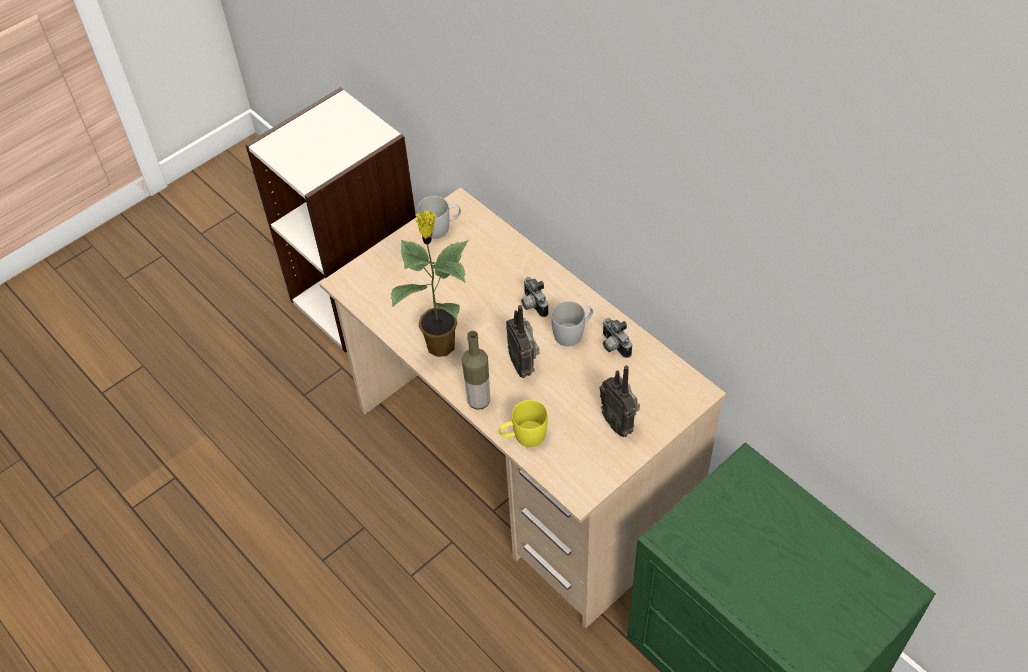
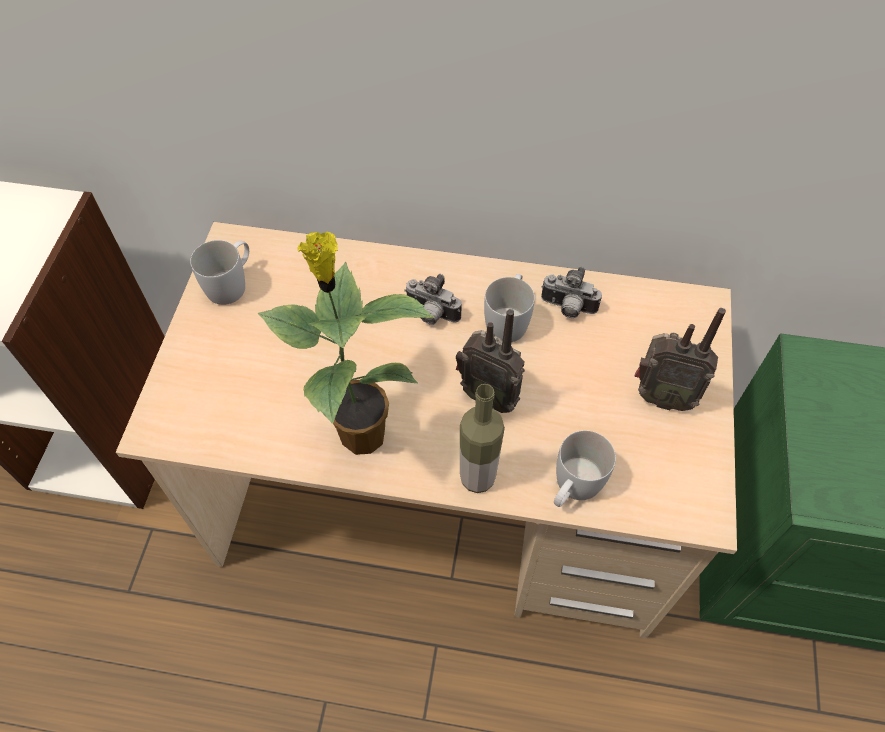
camera: 40 degrees left, 5 degrees up
yellow mug [499,400,548,447] -> white mug [554,430,616,507]

